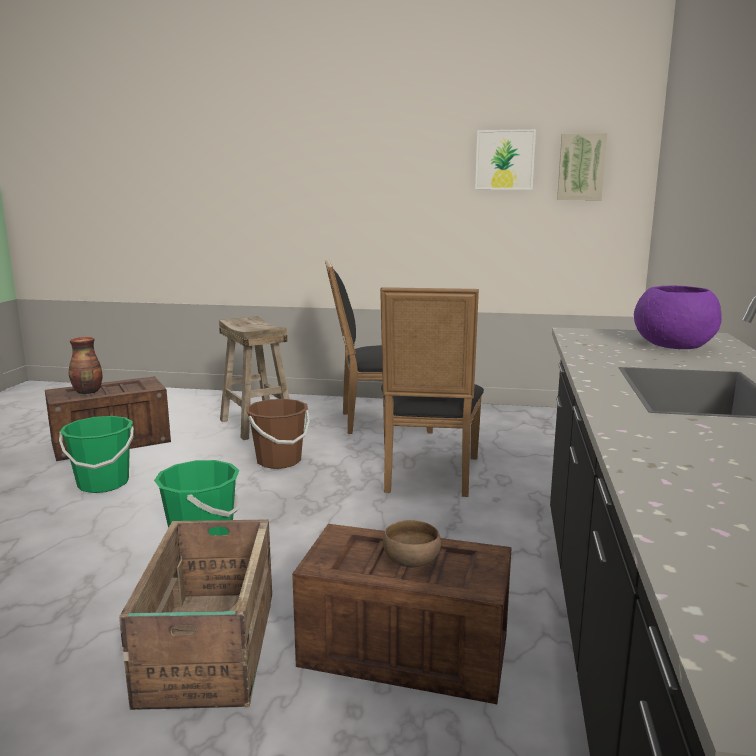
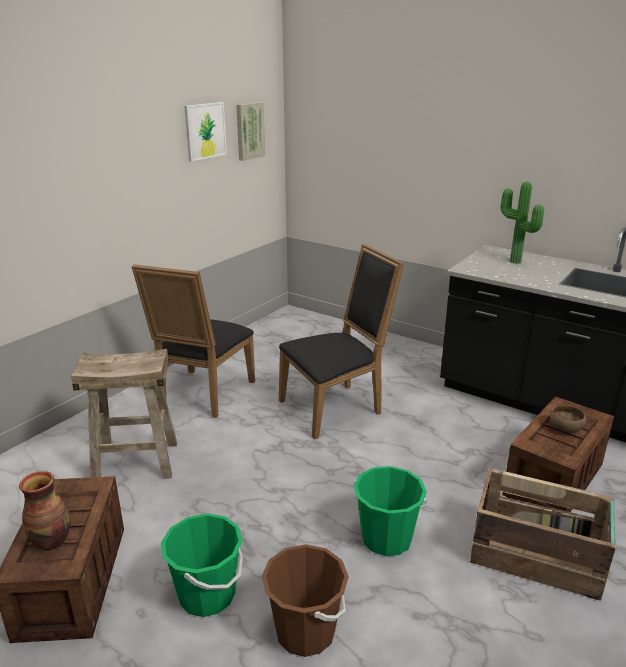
camera: 65 degrees left, 10 degrees up
brown bucket [246,399,310,469] -> brown bucket moved to [262,544,349,657]
black chair [380,287,484,497] -> black chair turned 60 degrees counterclockwise [279,244,404,440]
purple bowl [634,286,722,349] -> potted plant [501,182,544,264]

